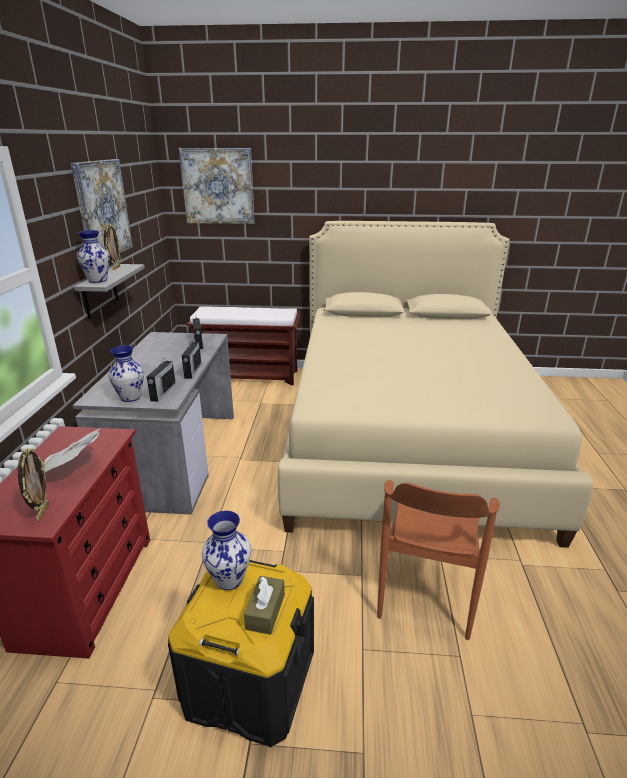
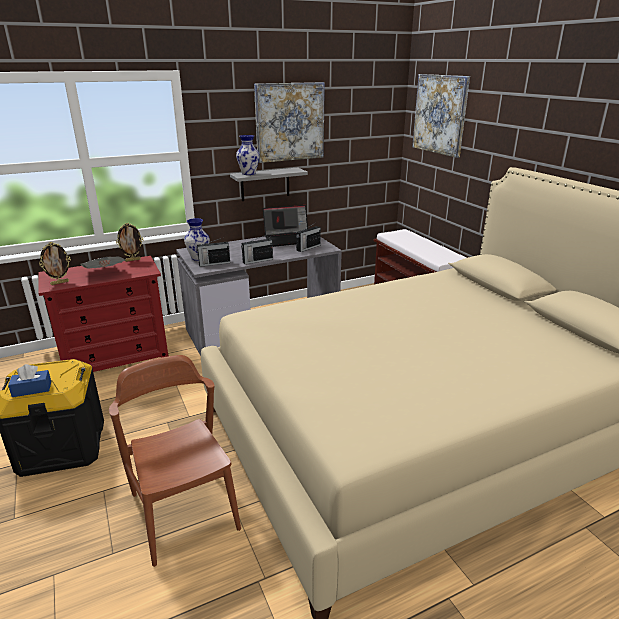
camera: 60 degrees right, 0 degrees up
picture frame [104,224,120,270] -> picture frame moved to [116,223,143,262]
vase [202,511,251,590] -> none
brown tissue box [244,576,285,635] -> blue tissue box [8,364,51,397]
brown chair [377,480,500,640] -> brown chair turned 75 degrees clockwise [109,355,241,567]
none -> laptop [263,205,308,247]

